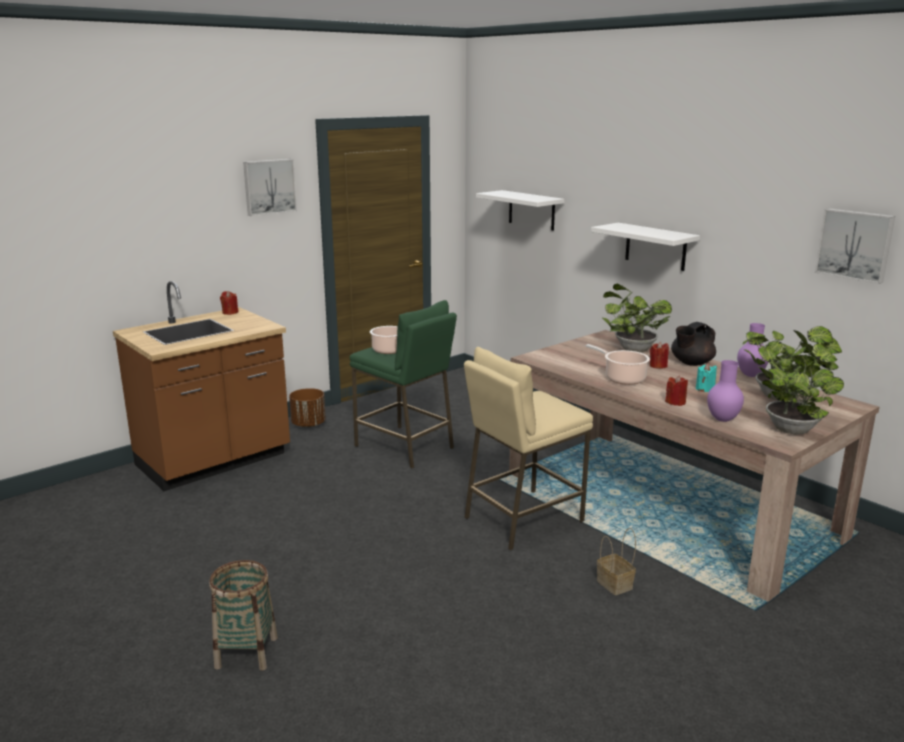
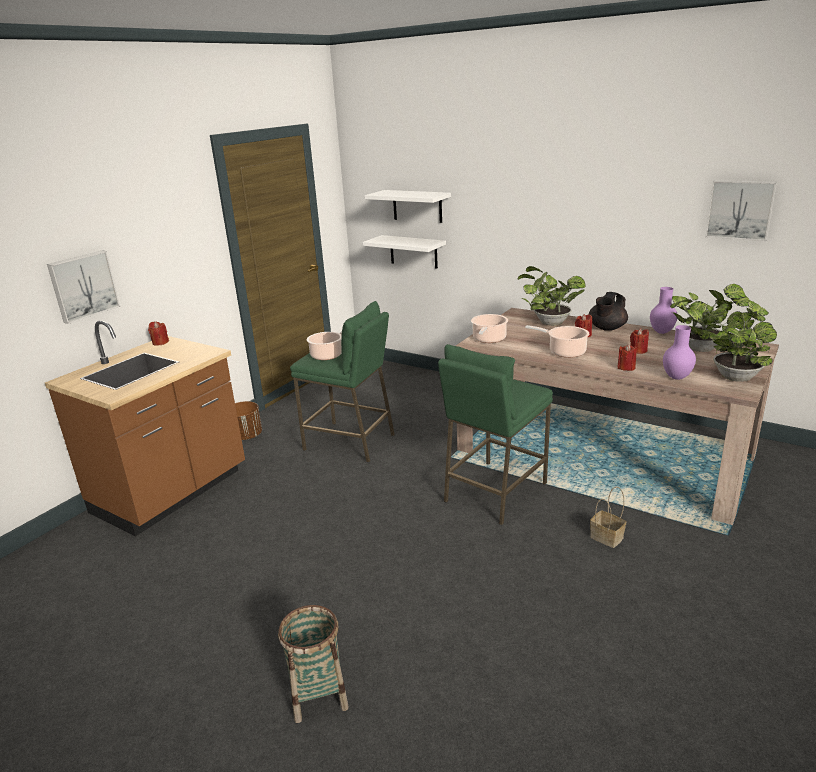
camera: 15 degrees left, 5 degrees up
picture [243,159,297,216] -> picture moved to [47,250,120,324]
beige stool [464,347,593,551] -> green stool [438,344,553,525]
white shelf [591,223,700,271] -> white shelf moved to [363,235,446,268]
turquoise candle [696,363,717,392] -> red candle [630,328,649,354]
none -> cooking pot [471,314,508,343]

